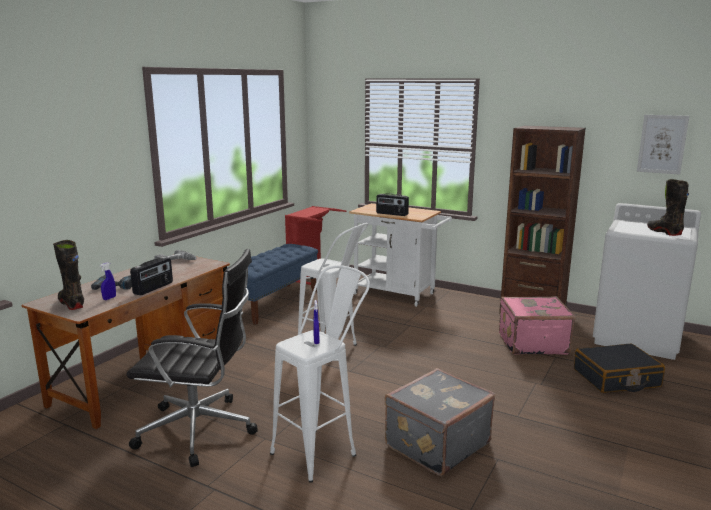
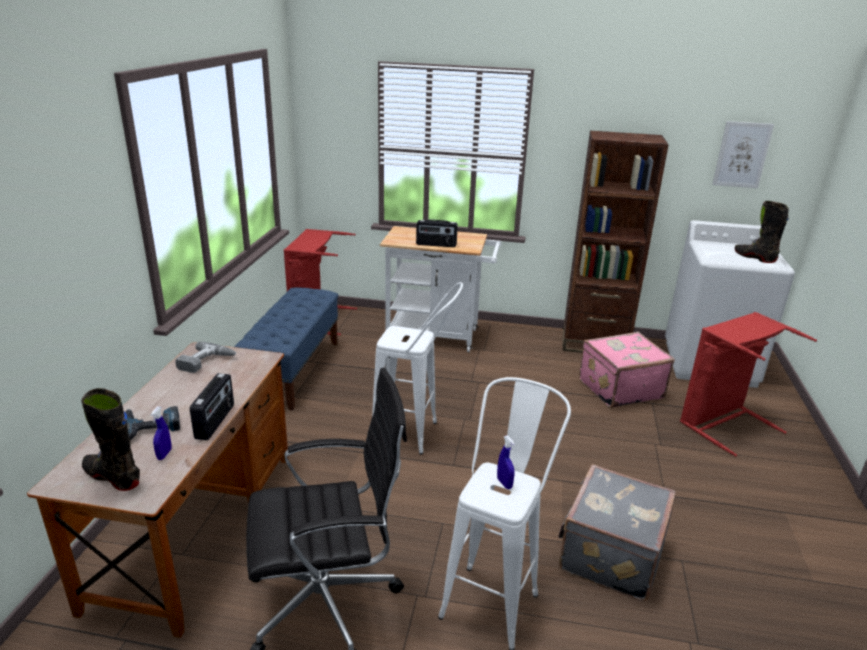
camera: 20 degrees left, 10 degrees up
black suitcase [574,344,665,393] -> red laundry basket [680,312,817,457]

